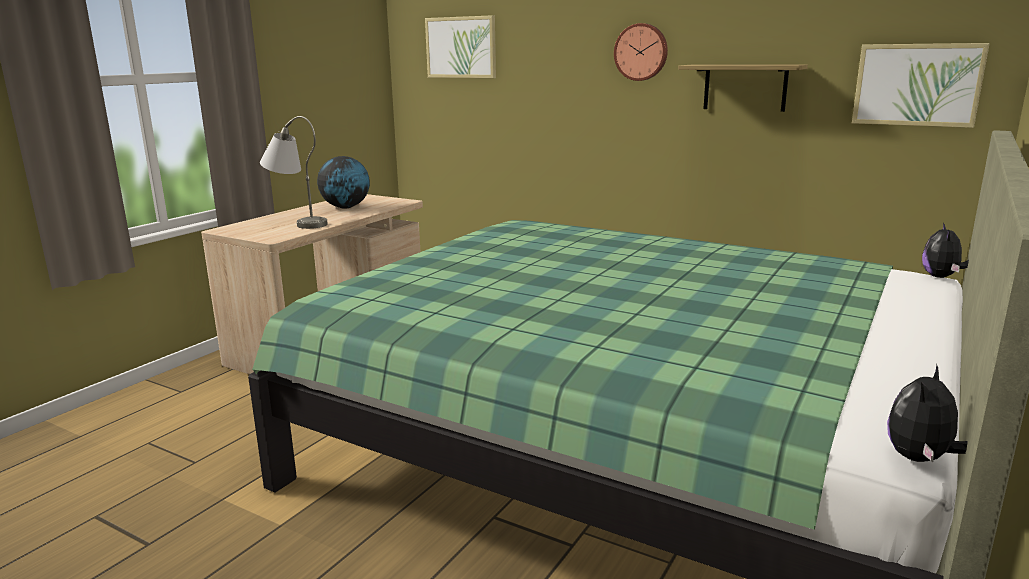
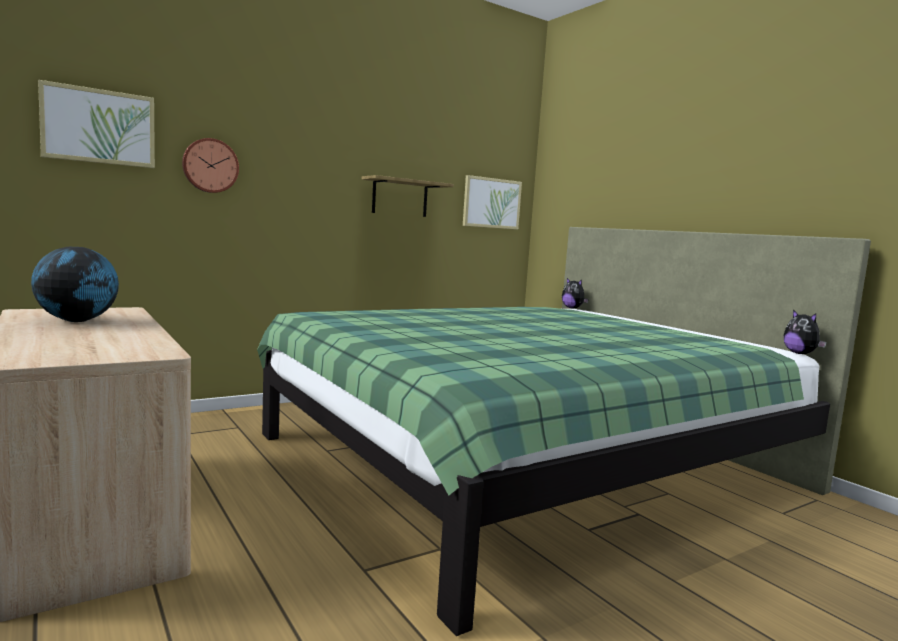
camera: 65 degrees left, 10 degrees down
grey table lamp [260,116,328,229] -> none
wall clock [614,23,668,81] -> wall clock moved to [182,138,239,193]

